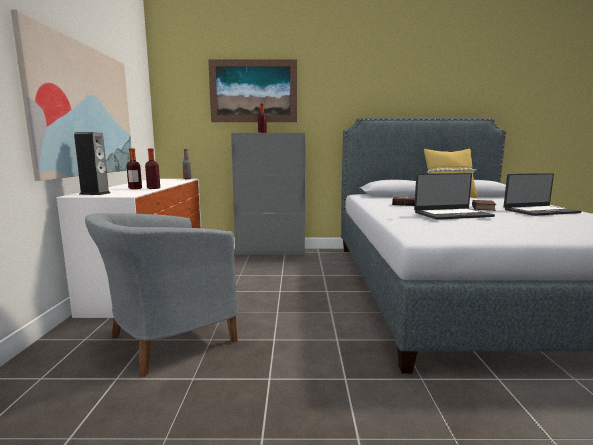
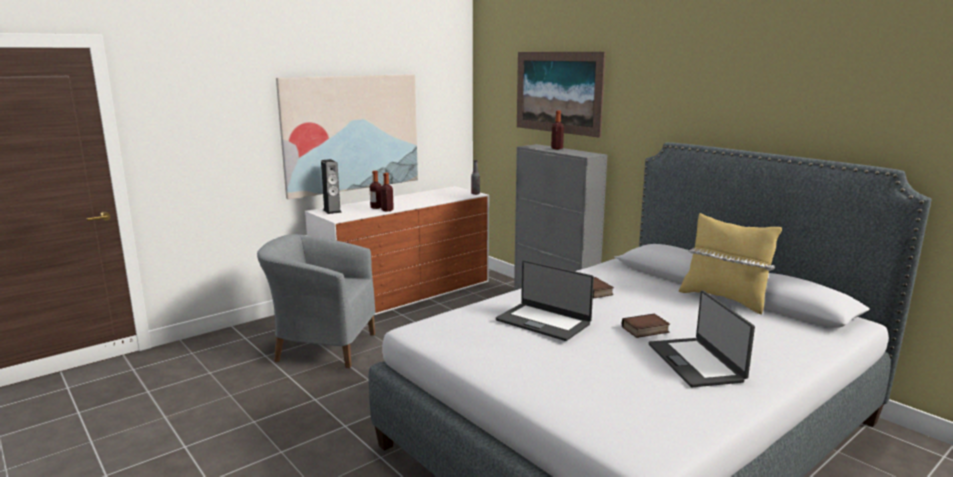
camera: 50 degrees right, 5 degrees up
laptop [503,173,582,216] -> laptop turned 45 degrees clockwise [649,290,755,387]

